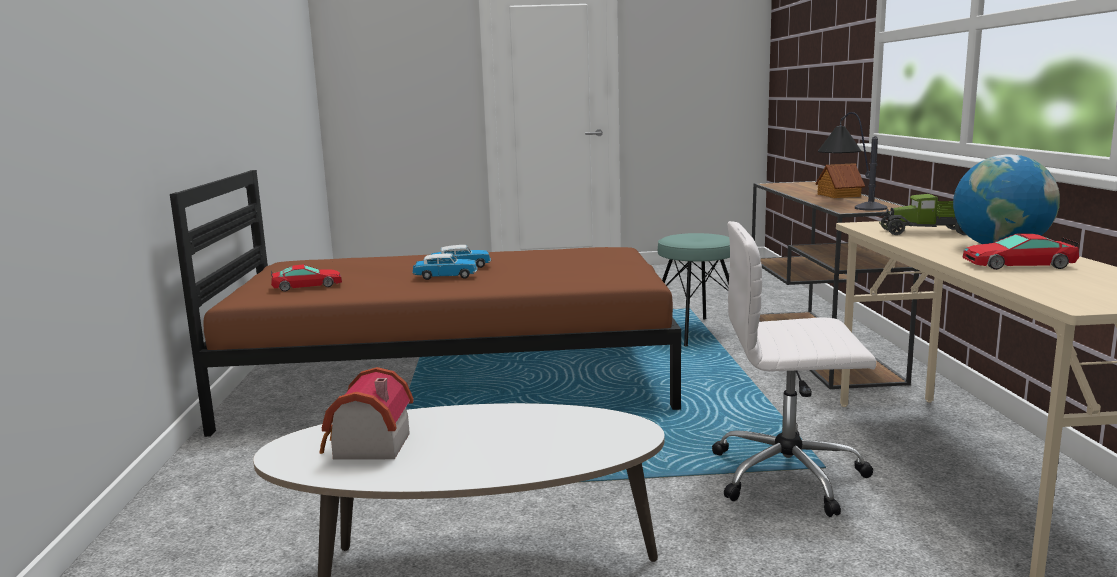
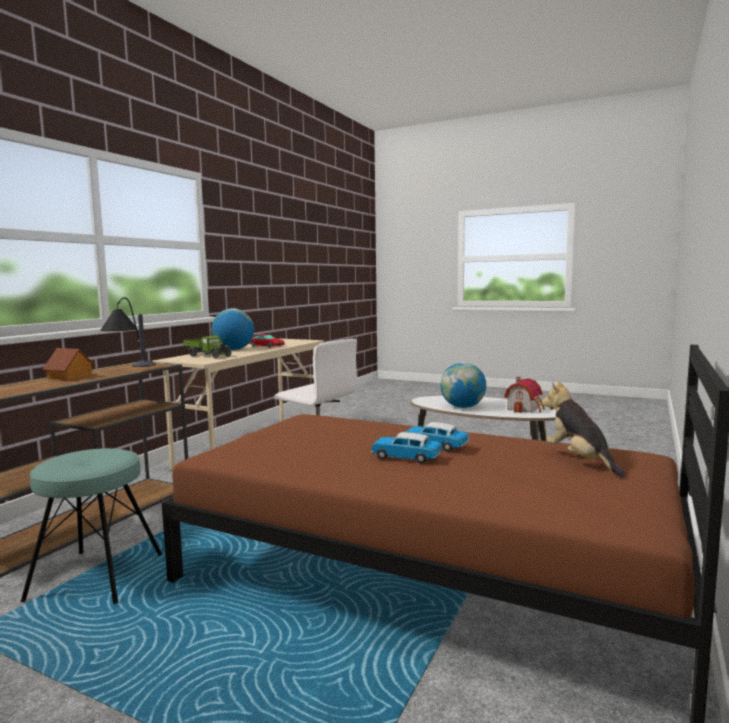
camera: 150 degrees left, 5 degrees down
toy car [271,264,342,291] -> plush toy [542,381,626,477]
none -> globe [440,363,486,408]

